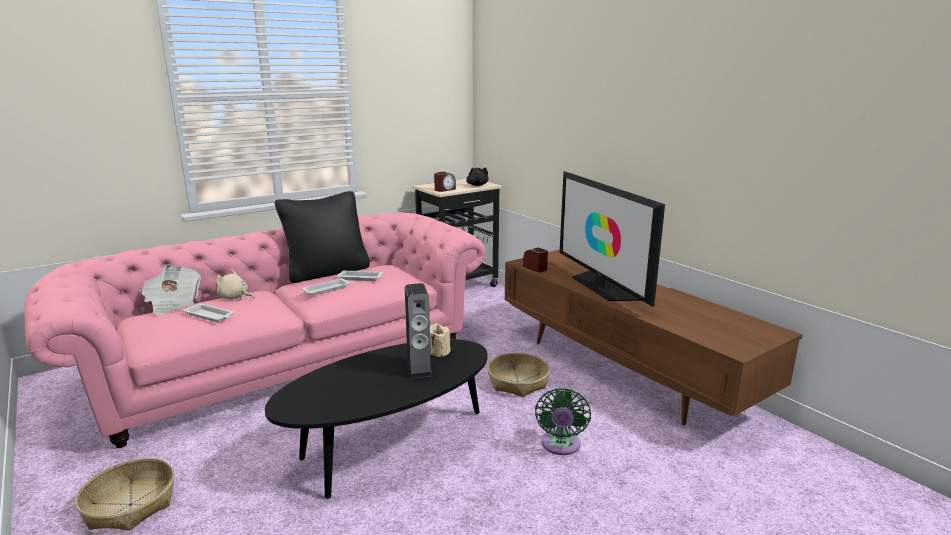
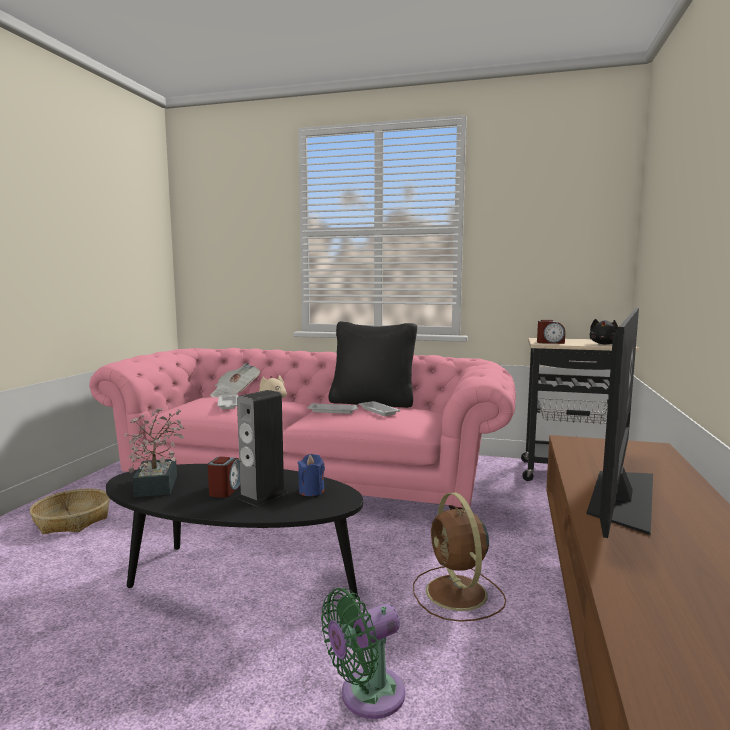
camera: 50 degrees right, 10 degrees down
beige candle [430,324,451,357] -> blue candle [298,454,325,496]
basket [487,353,550,397] -> brown fan [413,492,506,622]
alarm clock [523,248,548,272] -> alarm clock moved to [208,457,240,498]
none -> potted plant [124,408,184,497]

